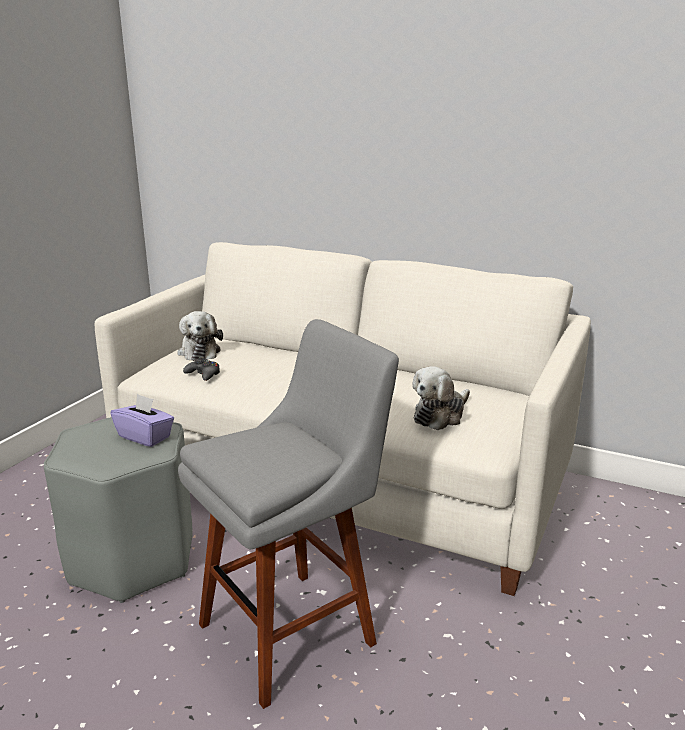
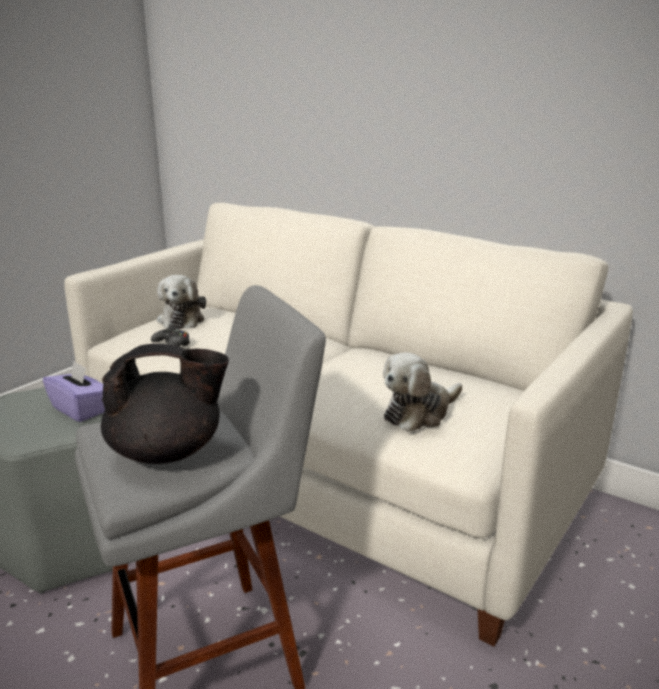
camera: 10 degrees right, 0 degrees up
none -> black teapot [101,343,229,464]

